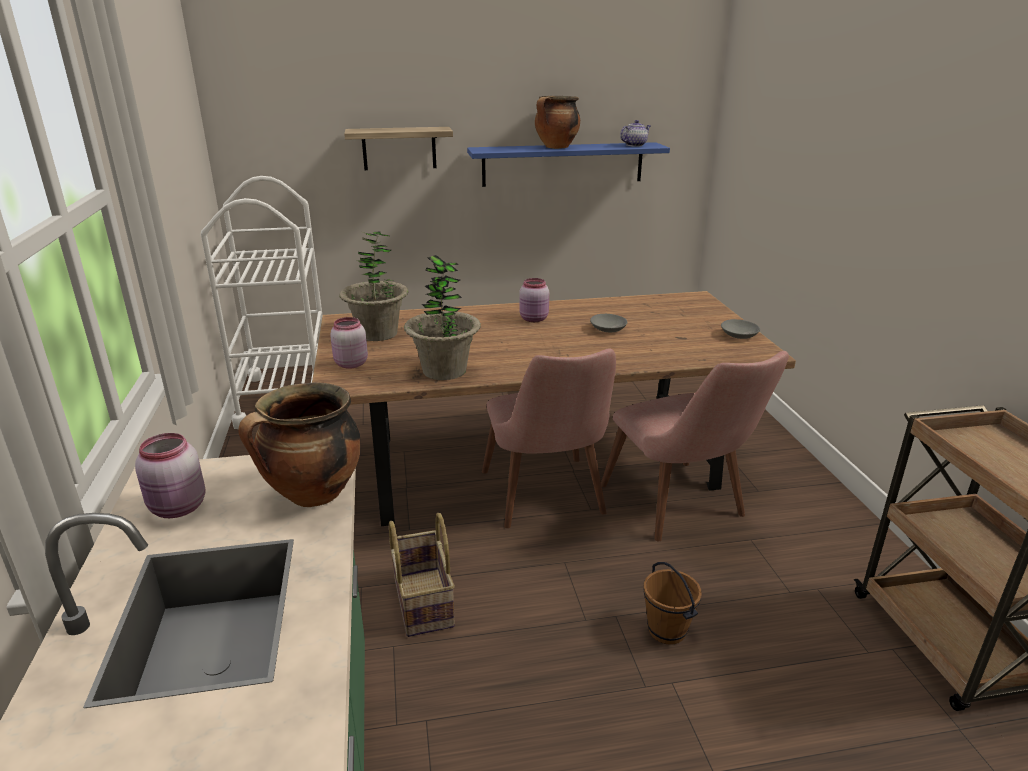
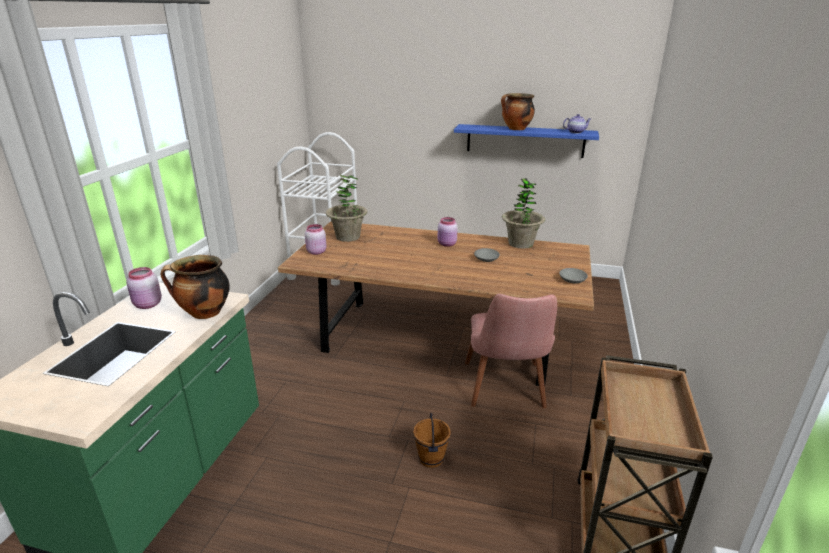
camera: 25 degrees right, 0 degrees up
shelf [344,127,453,170] -> none
basket [389,513,455,637] -> none
potted plant [404,255,481,380] -> potted plant moved to [502,178,545,248]
pink chair [482,348,616,528] -> none

